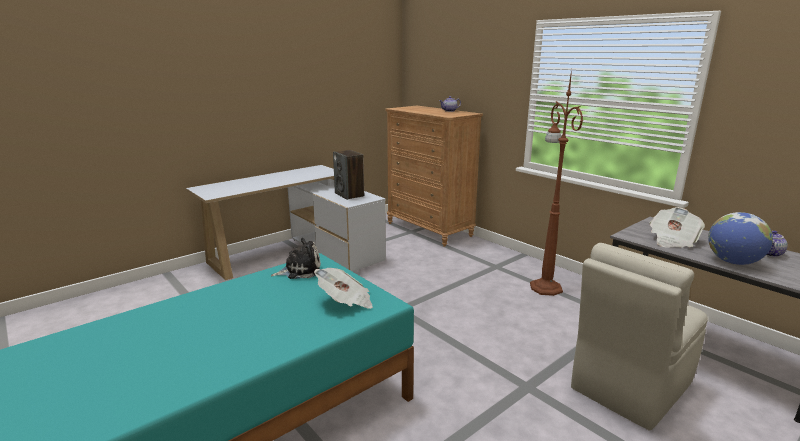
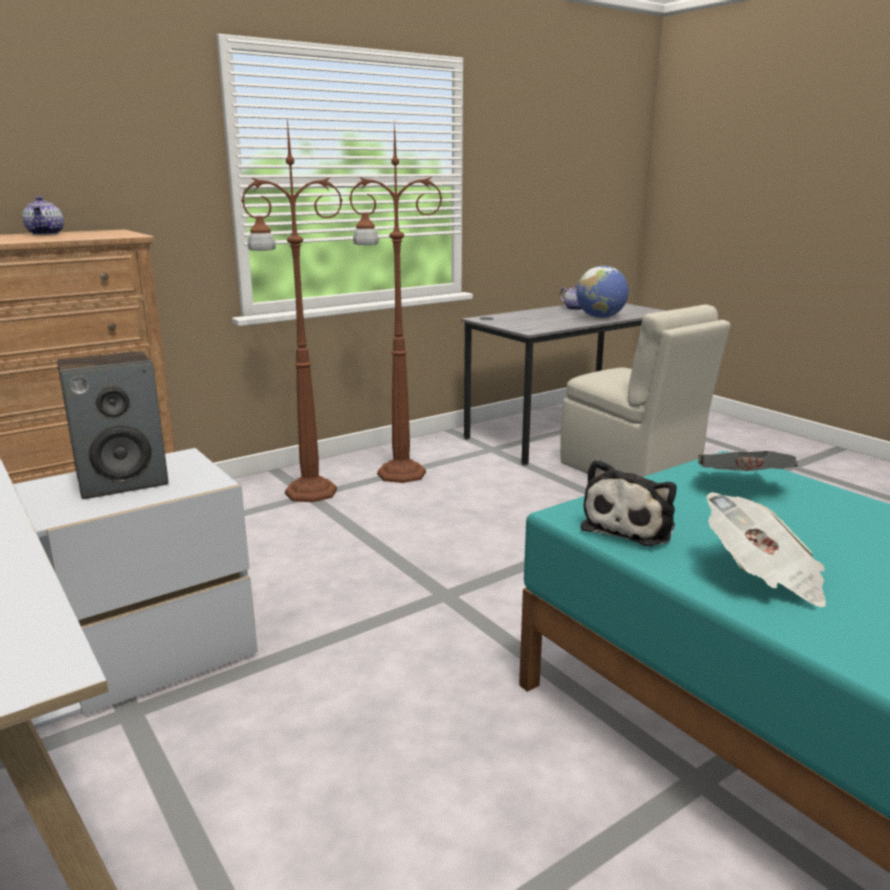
camera: 85 degrees left, 0 degrees up
plush toy [271,238,321,279] -> plush toy turned 135 degrees counterclockwise [580,459,676,546]
newspaper [650,207,705,248] -> newspaper moved to [706,492,826,607]
none -> brown floor lamp [241,118,343,502]

